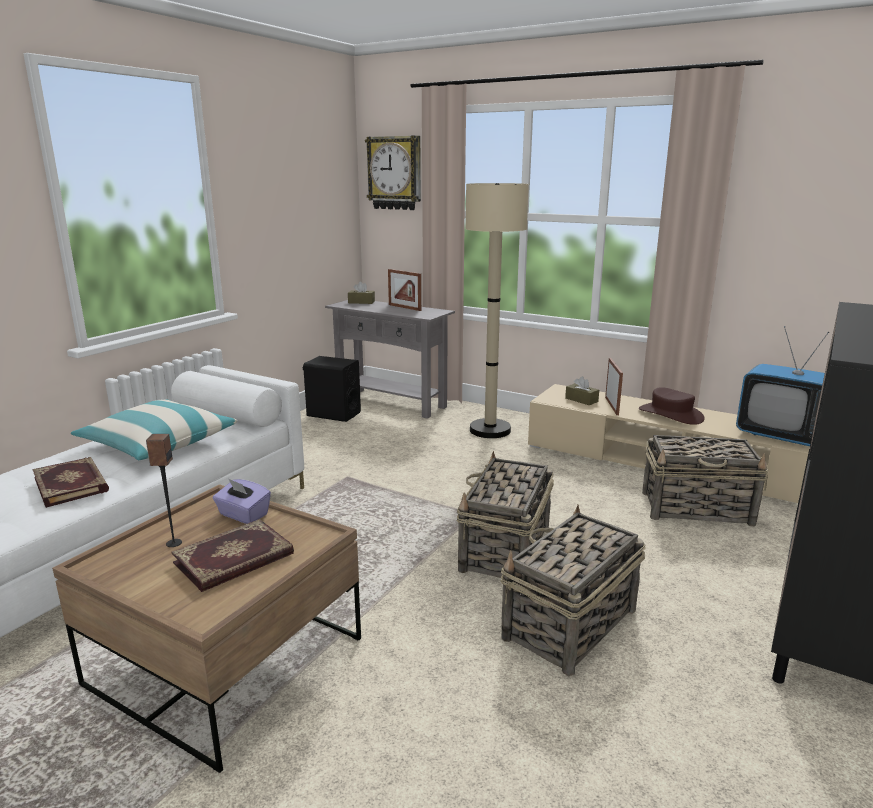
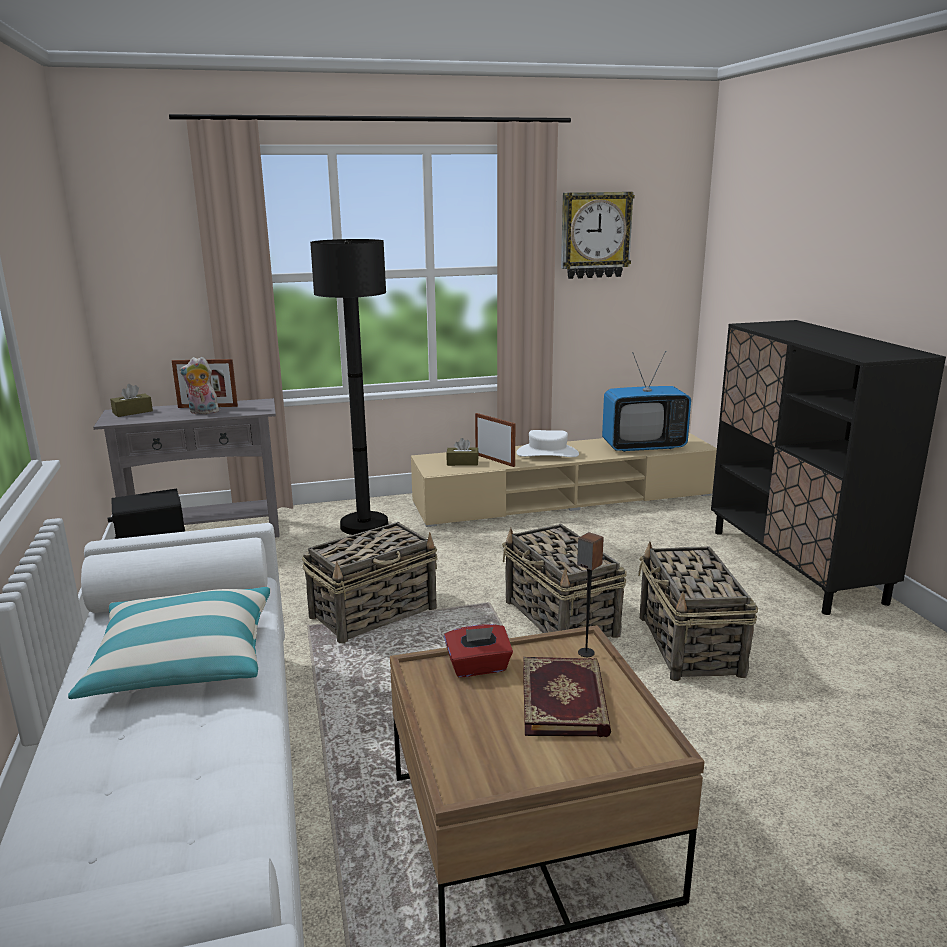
camera: 45 degrees left, 0 degrees up
book [33,457,109,508] -> none
speaker [146,434,182,547] -> speaker moved to [577,532,604,657]
purple tissue box [213,478,271,524] -> red tissue box [444,624,513,677]
wall clock [365,136,421,210] -> wall clock moved to [561,192,635,279]
beige floor lamp [465,183,529,438] -> black floor lamp [310,239,389,535]
brown hat [639,387,705,425] -> white hat [516,430,579,457]
basket [642,435,768,527] -> basket moved to [302,522,437,643]
none -> plush toy [179,357,219,414]

